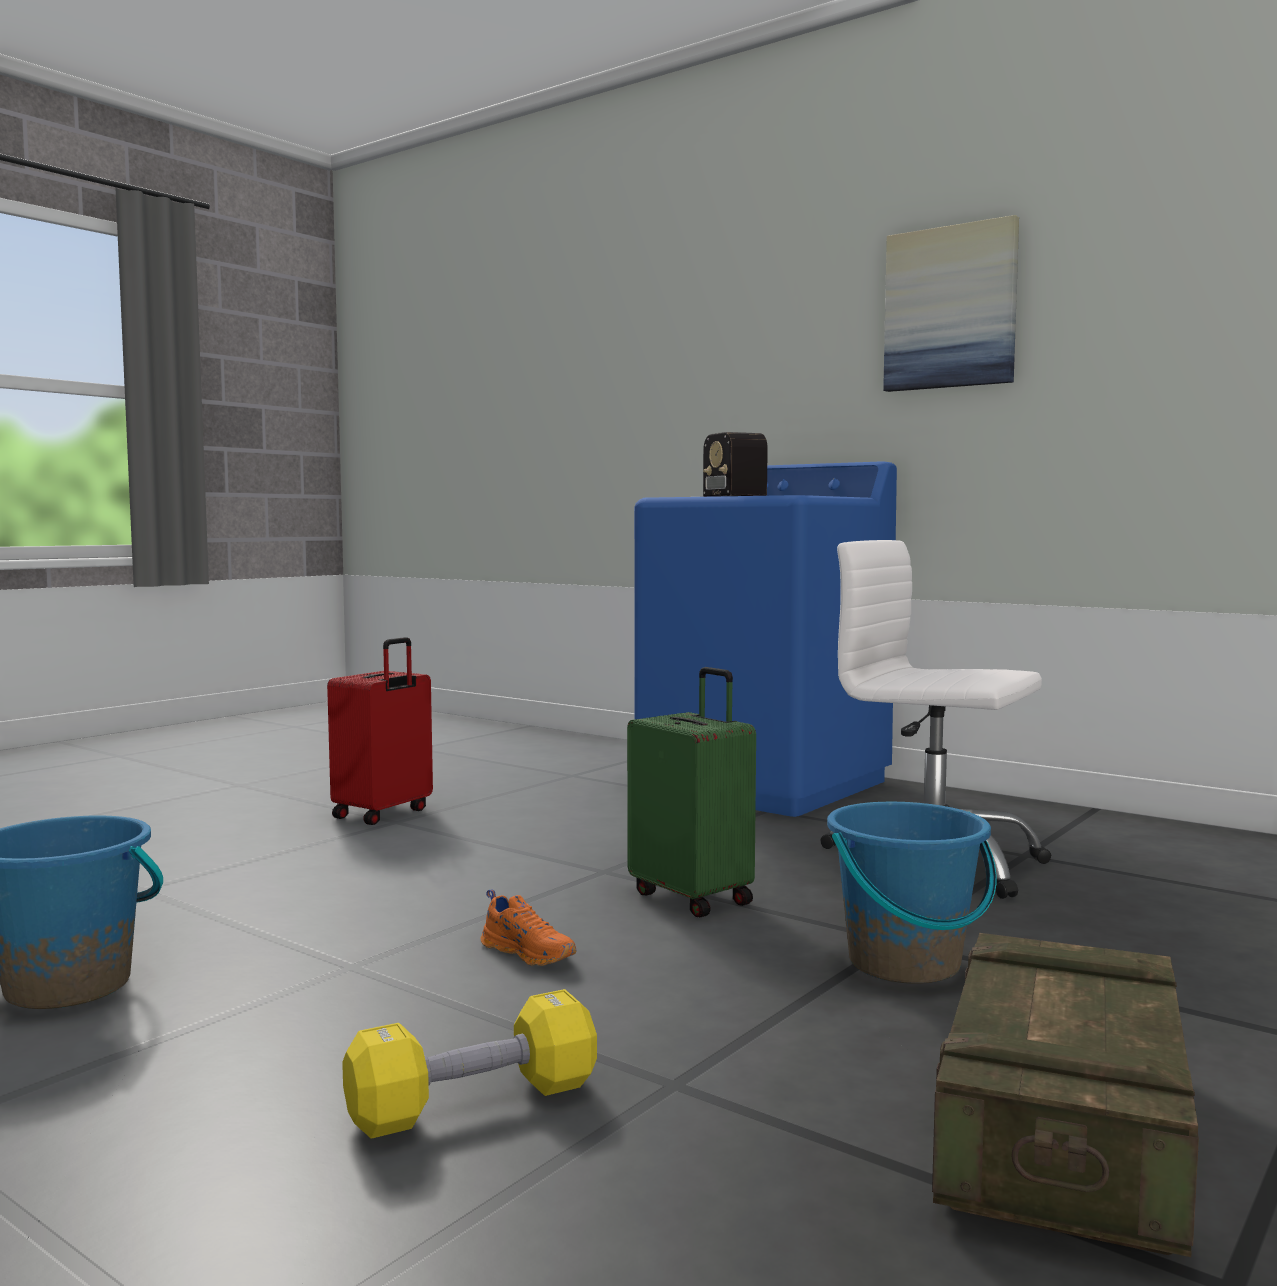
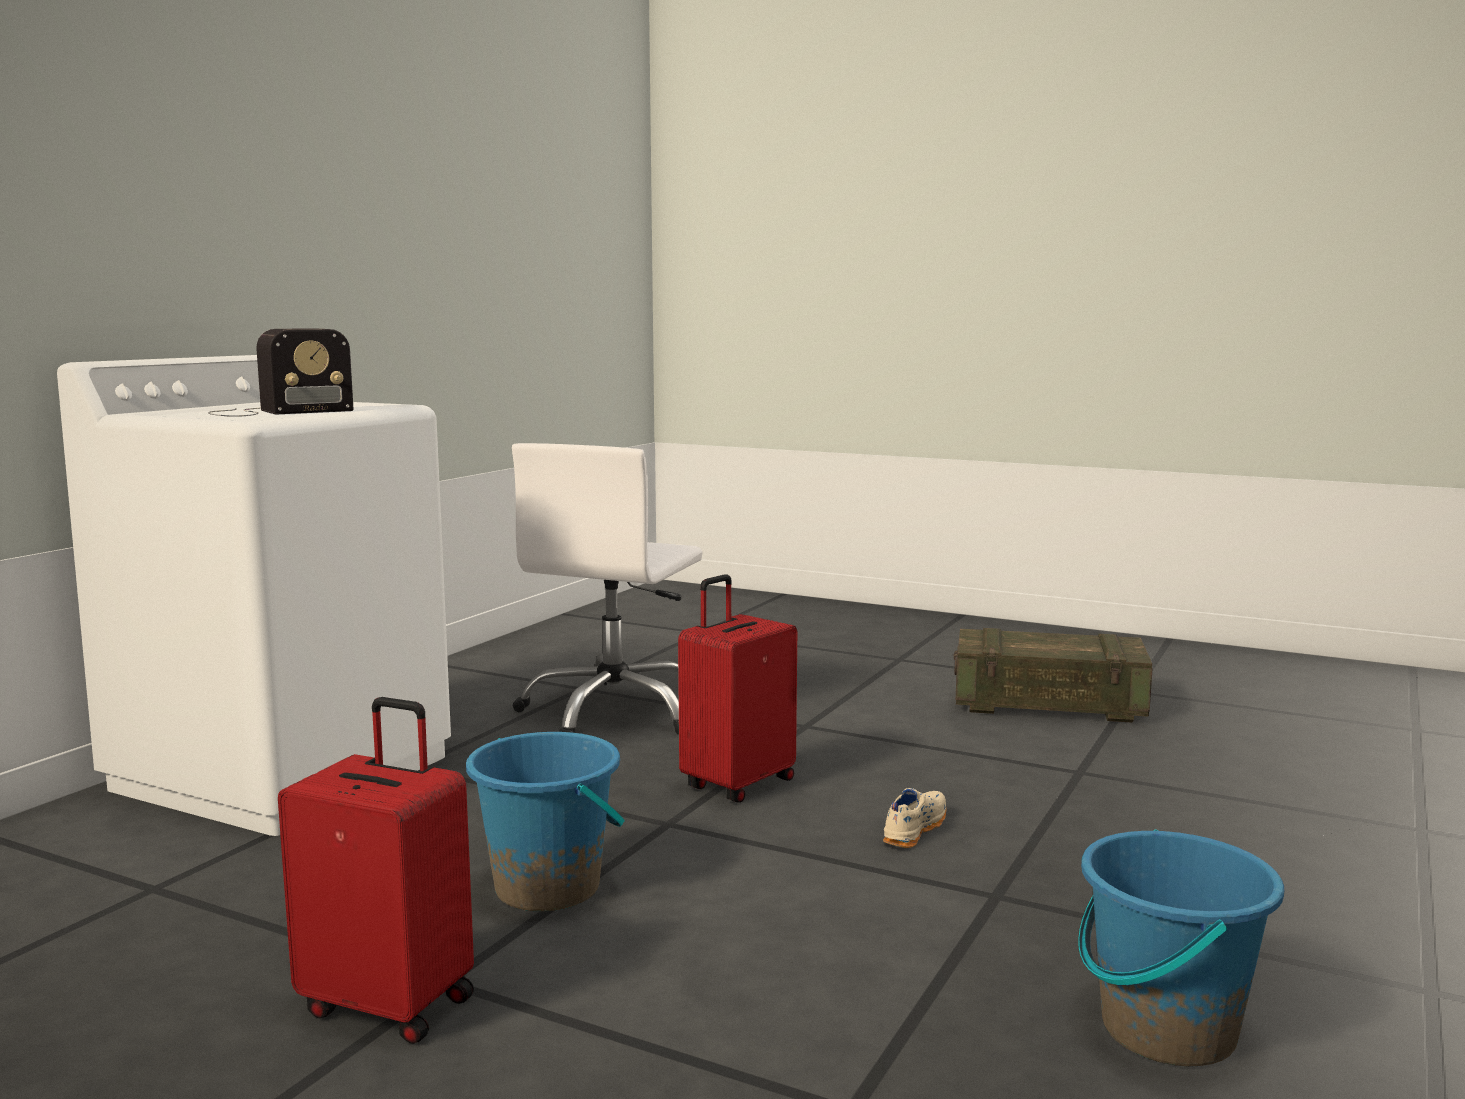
camera: 100 degrees left, 5 degrees up
yellow dumbbell [342,989,597,1139] -> none
orange shoe [481,889,577,966] -> beige shoe [883,788,947,848]
green suitcase [627,667,756,917] -> red suitcase [678,574,797,803]
blue washing machine [634,461,897,817] -> white washing machine [57,355,451,836]
blue bucket [827,802,997,984] -> blue bucket moved to [466,732,625,911]
picture [883,215,1019,392] -> none

